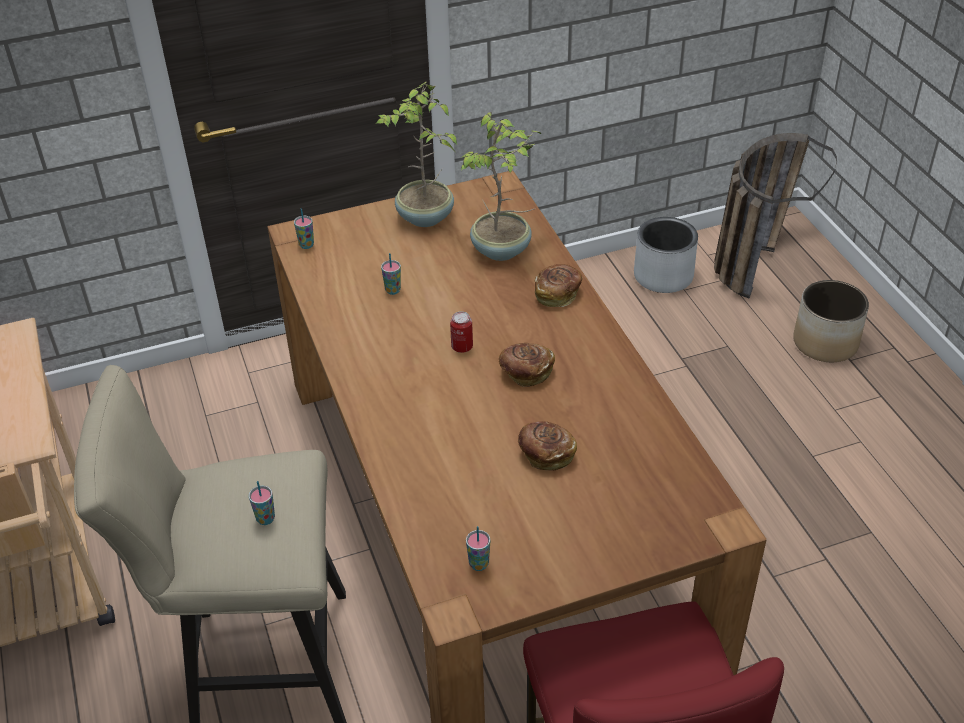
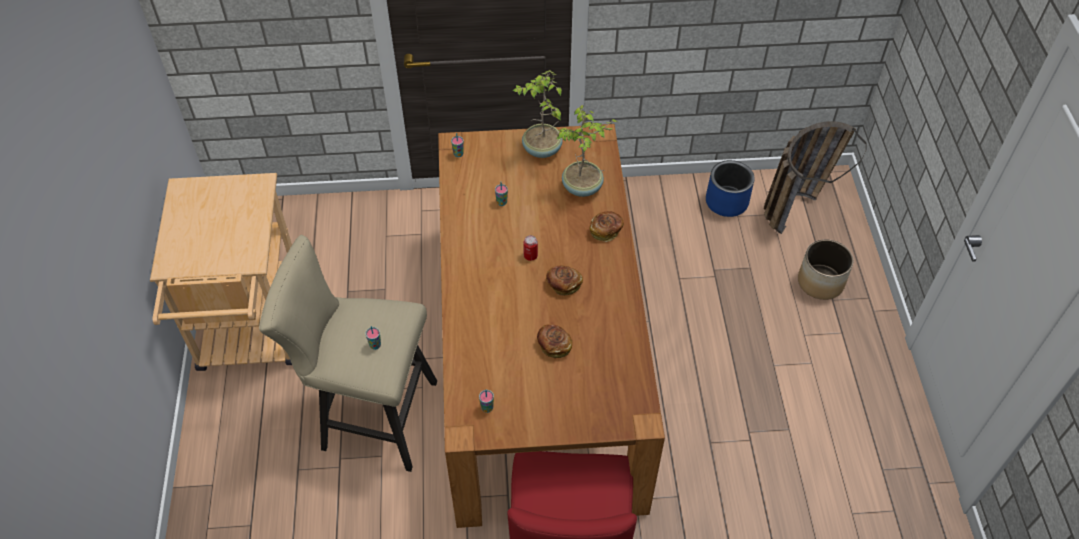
camera: 15 degrees right, 10 degrees up
grey planter [634,217,698,293] -> blue planter [706,160,755,217]

